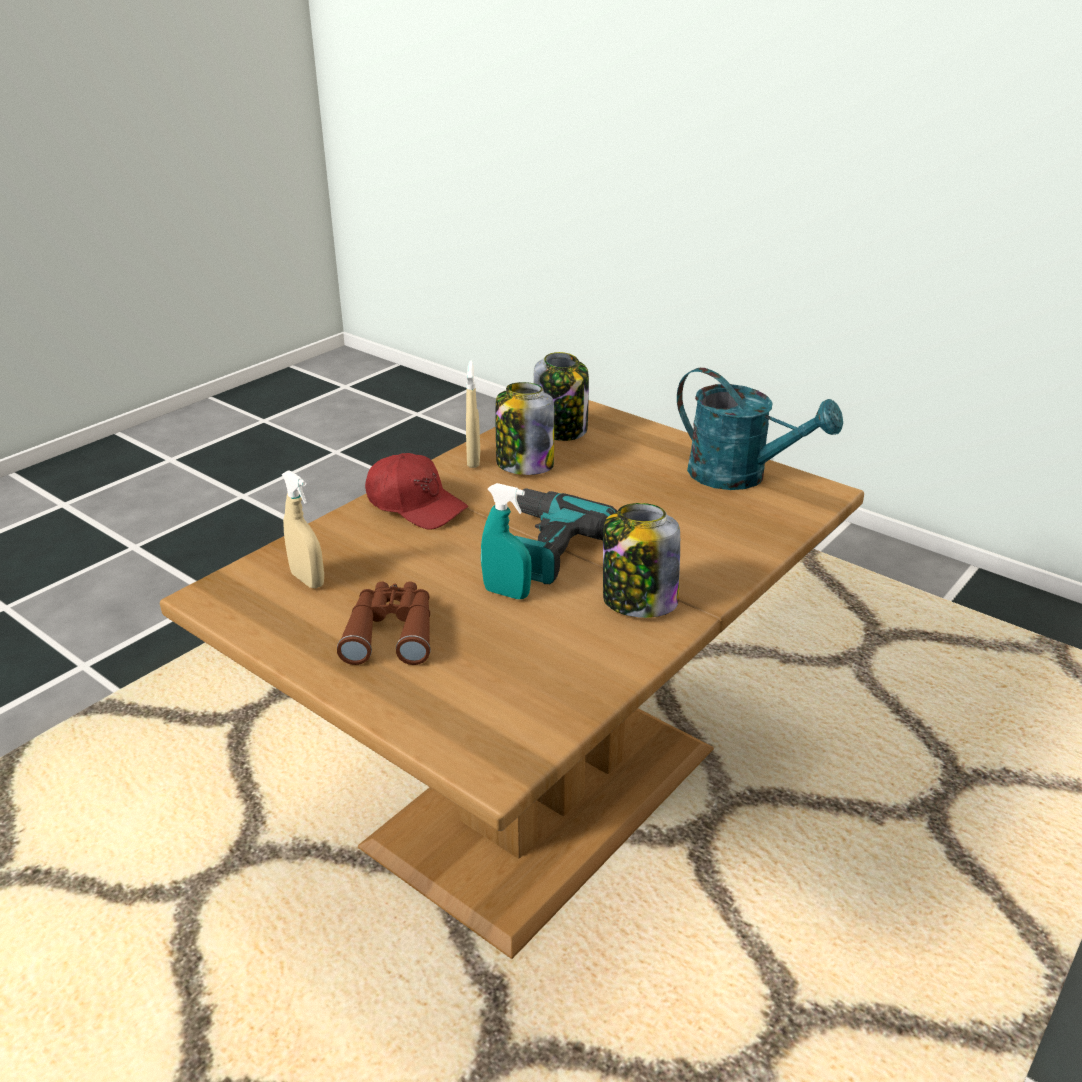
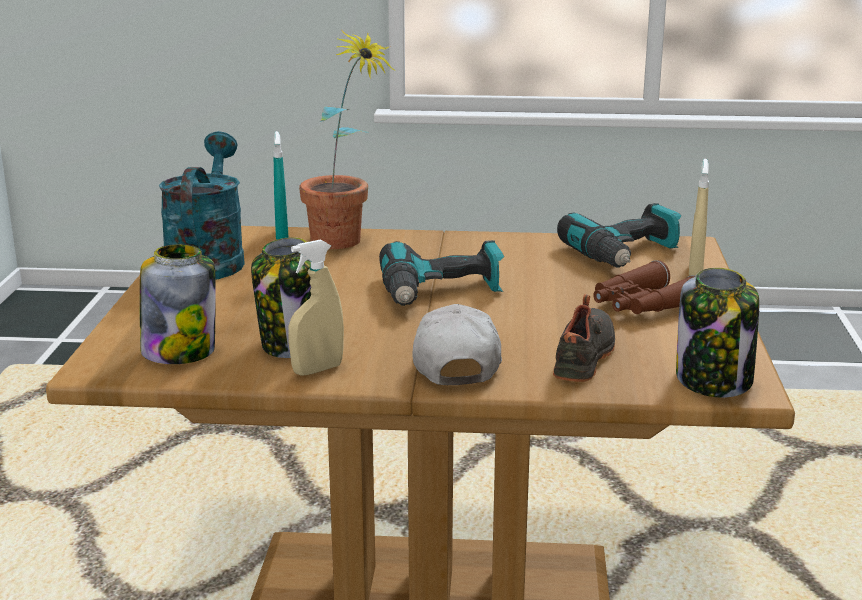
camera: 125 degrees left, 10 degrees down
beige spray bottle [281,470,324,588] -> beige spray bottle moved to [689,159,709,276]
red cap [365,453,468,529] -> white cap [413,304,502,385]
turquoise spray bottle [481,483,531,599] -> turquoise spray bottle moved to [273,131,289,239]
jar [603,503,680,618] -> jar moved to [676,268,759,398]
none -> potted plant [299,30,395,249]
none -> black shoe [553,294,615,382]
none -> power drill [557,203,682,268]

